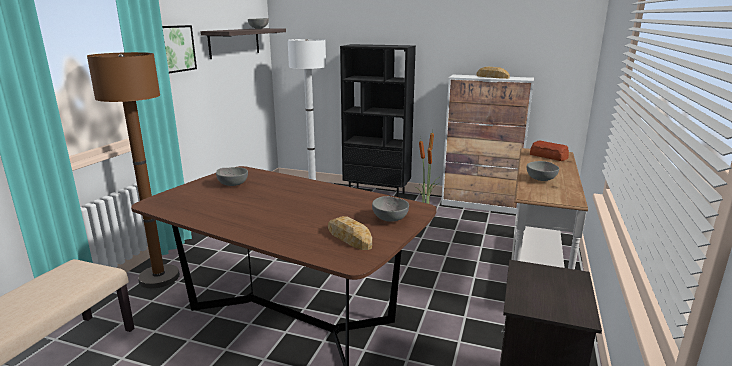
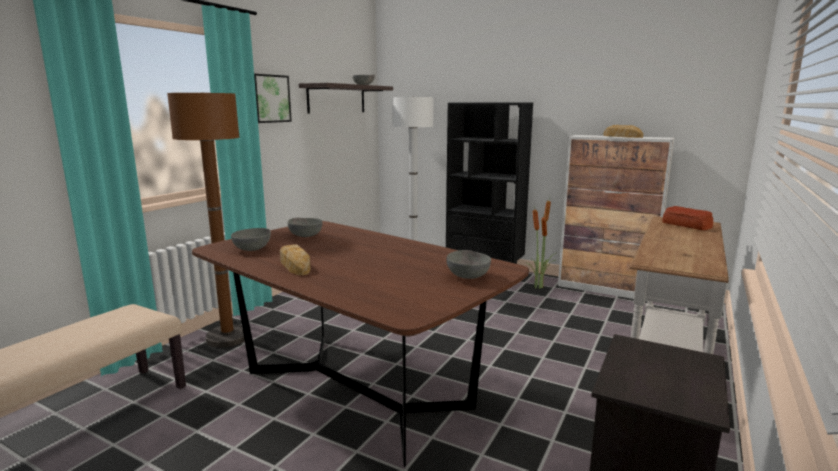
camera: 10 degrees right, 5 degrees down
bread [328,216,372,250] -> bread moved to [280,244,311,275]
grey bowl [527,161,559,181] -> grey bowl moved to [231,228,271,251]

